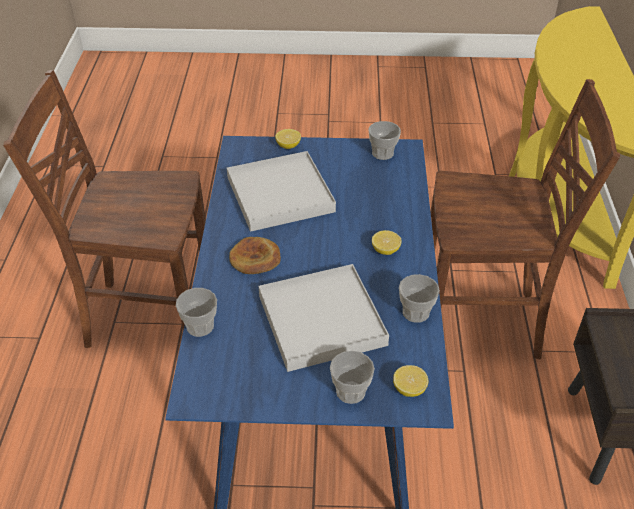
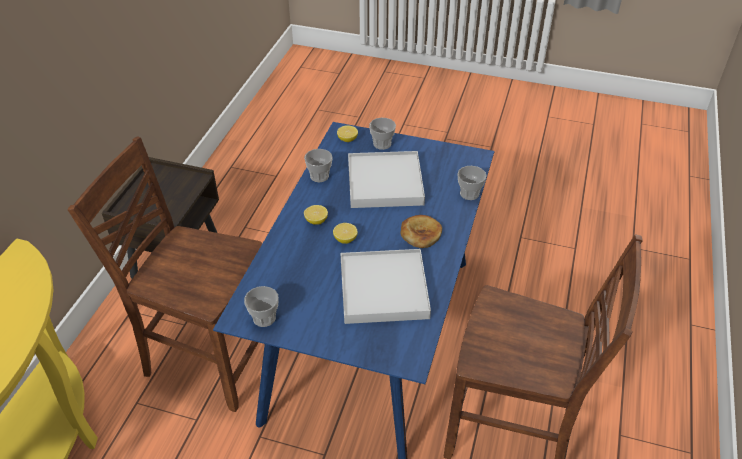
camera: 165 degrees left, 0 degrees up
lemon [275,129,301,149] -> lemon moved to [333,223,358,244]

